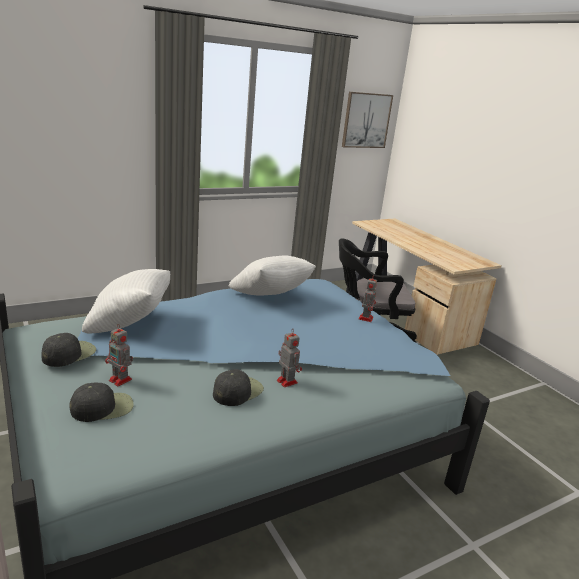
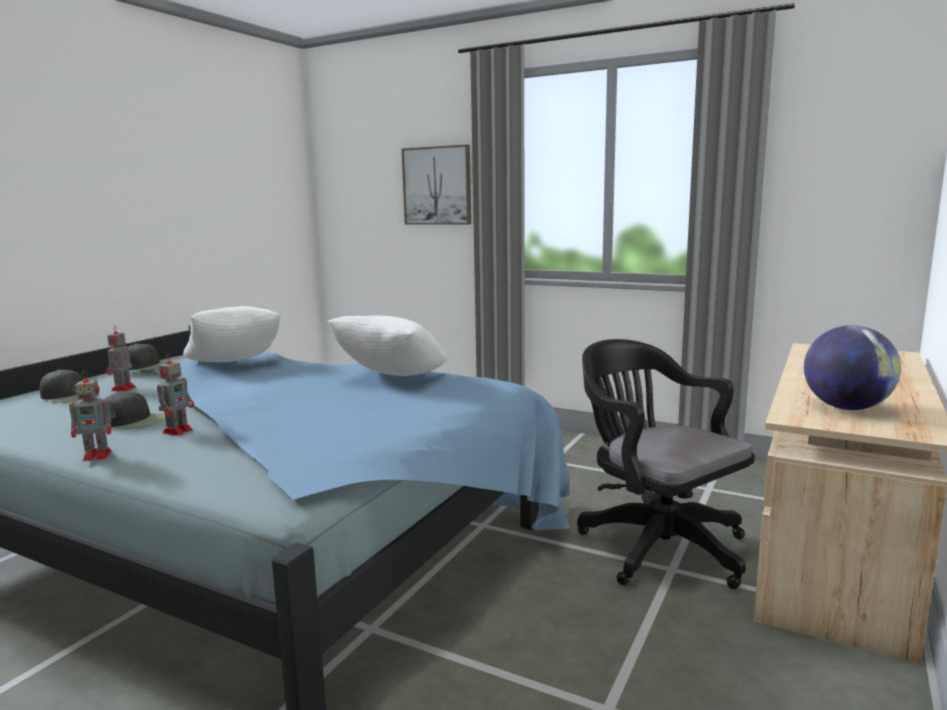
camera: 60 degrees right, 10 degrees down
picture [342,92,393,148] -> picture moved to [402,145,471,225]
toy robot [359,275,377,322] -> toy robot moved to [69,371,116,461]
none -> globe [804,325,901,410]

